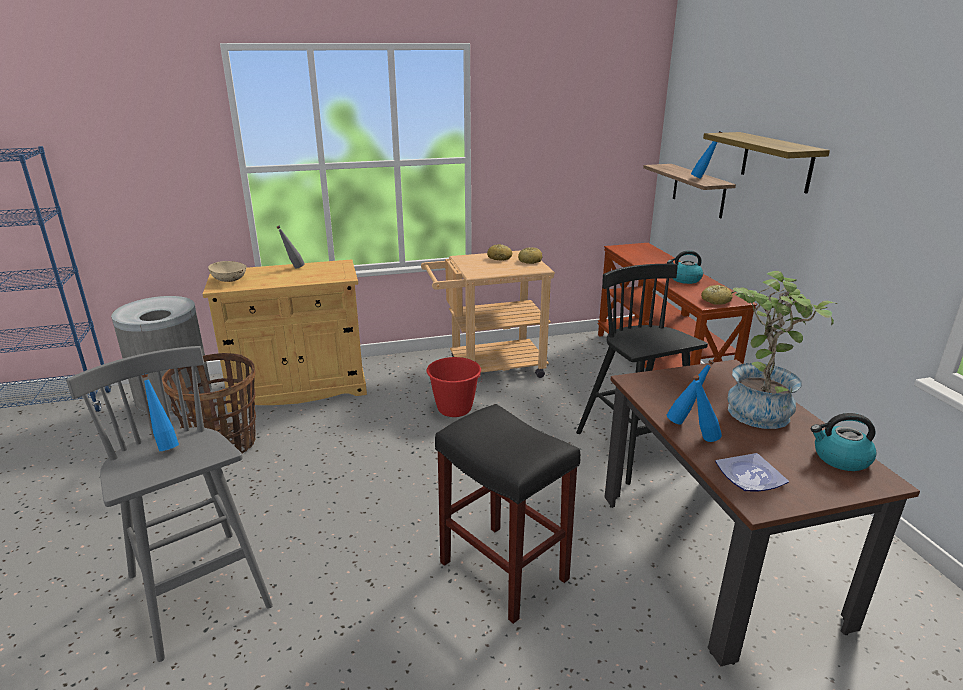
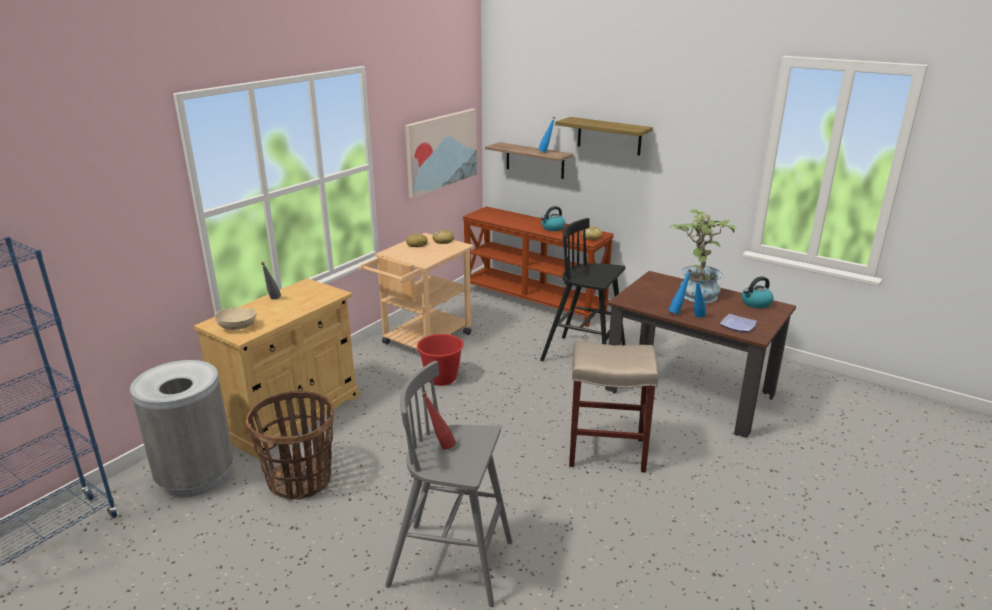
camera: 40 degrees left, 0 degrees up
blue bottle [142,373,179,451] -> red bottle [422,392,456,450]
black stool [435,404,581,624] -> beige stool [569,341,658,473]
none -> picture [405,109,477,198]

